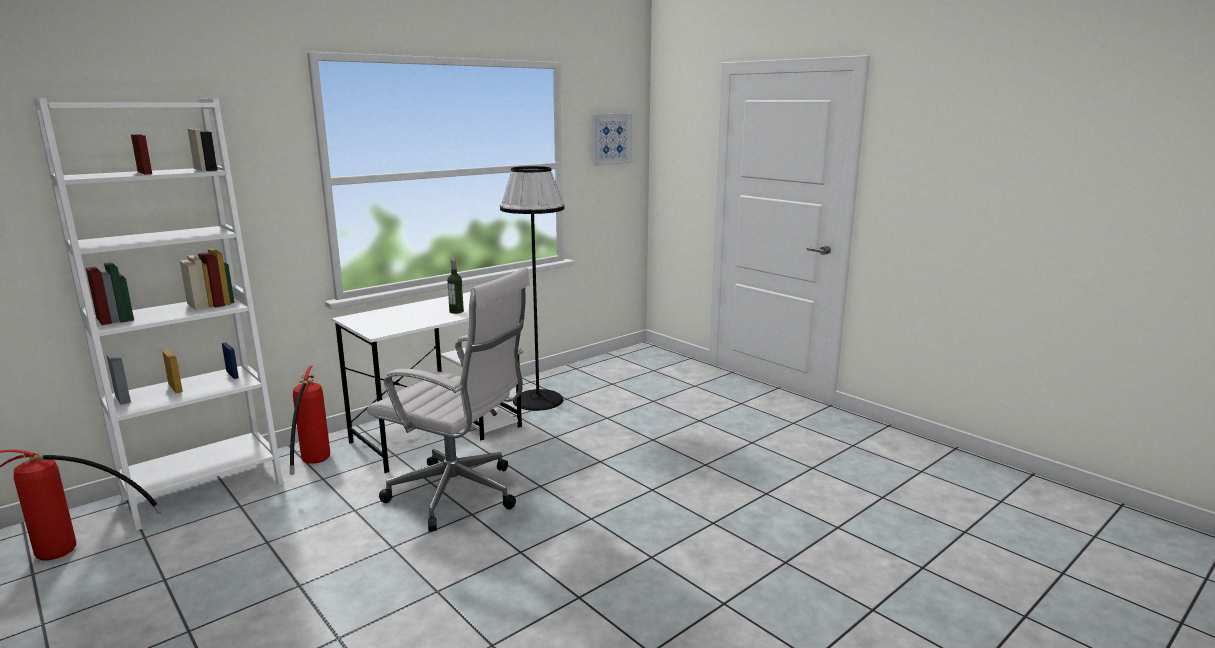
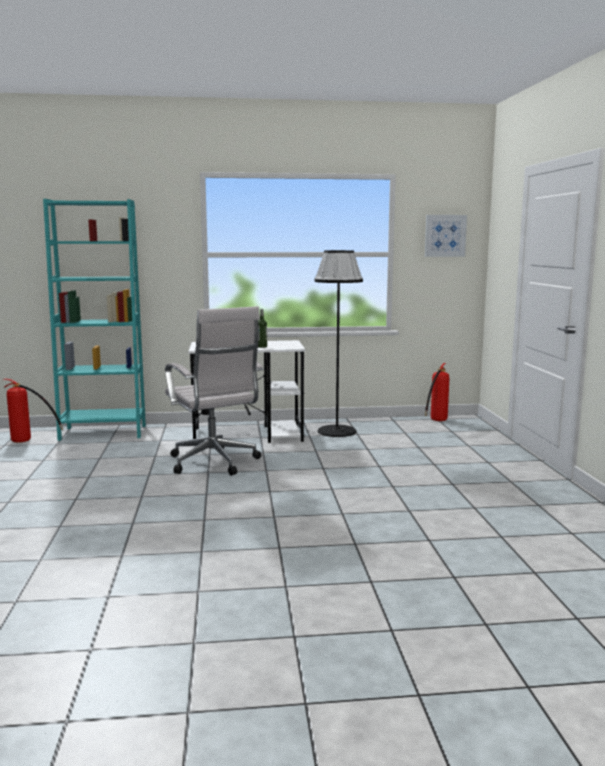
camera: 35 degrees right, 5 degrees down
white bookcase [33,98,283,531] -> turquoise bookcase [43,199,146,441]
fire extinguisher [290,366,330,475] -> fire extinguisher moved to [425,363,449,421]

